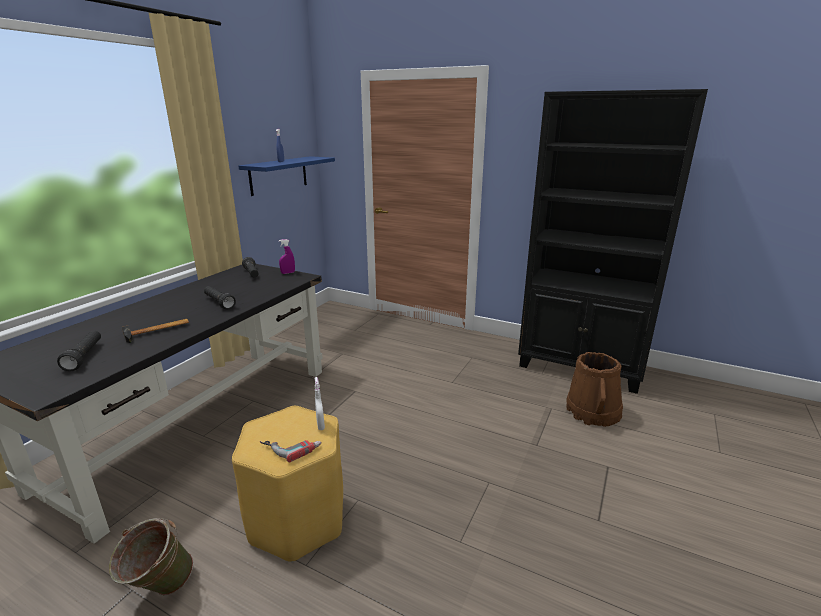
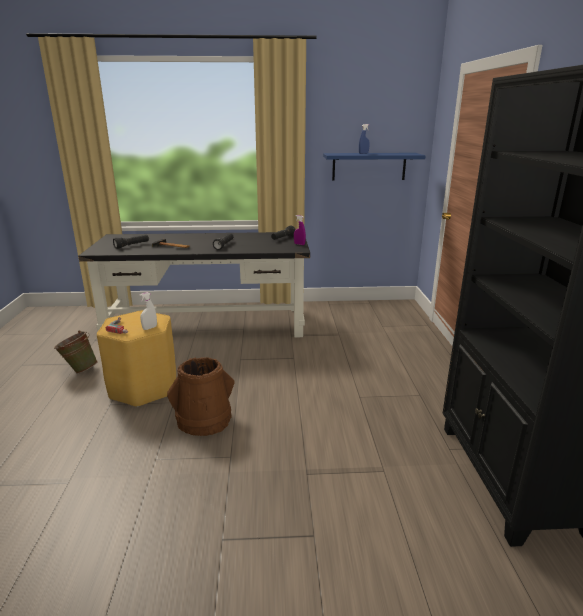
camera: 60 degrees right, 0 degrees up
brown bucket [566,352,623,427] -> brown bucket moved to [167,357,235,436]

